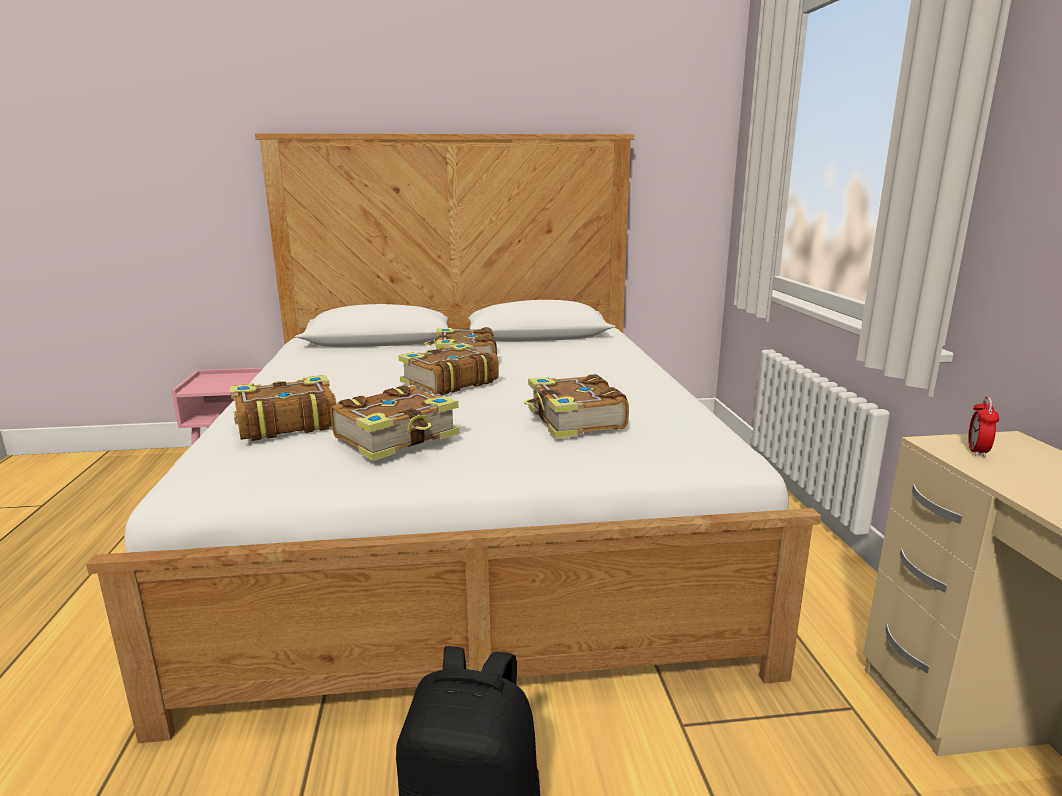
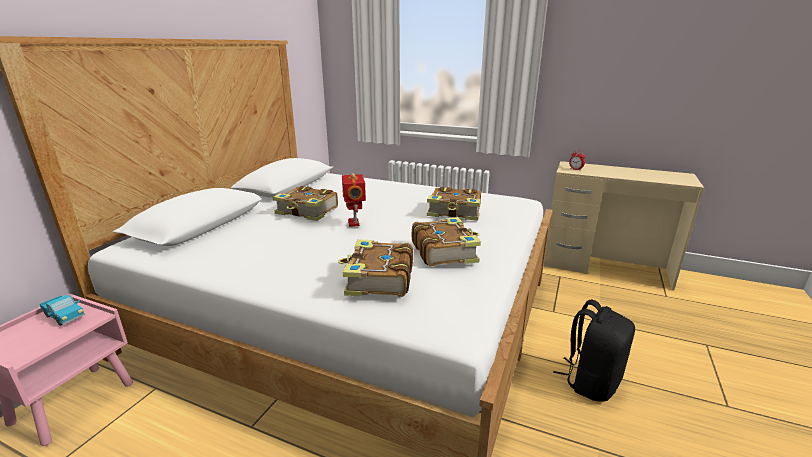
camera: 60 degrees left, 5 degrees up
book [398,343,499,395] -> toy robot [342,173,366,227]
none -> toy truck [40,295,85,326]

